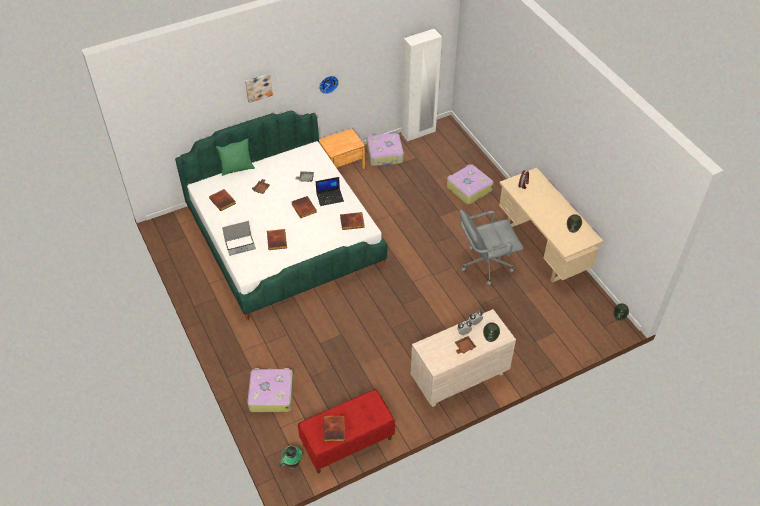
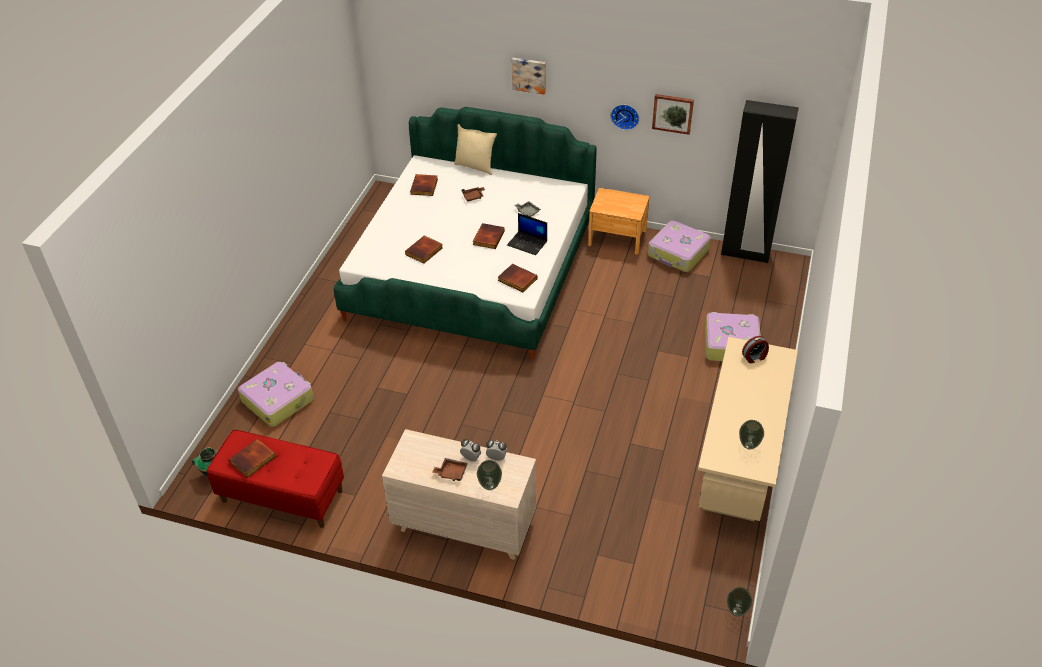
camera: 45 degrees right, 5 degrees down
green pillow [216,139,255,176] -> beige pillow [454,124,497,175]
laptop [222,221,256,256] -> none
white wardrobe [401,29,442,142] -> black wardrobe [721,100,799,263]
grey office chair [459,210,524,285] -> none
none -> picture [652,94,694,135]

